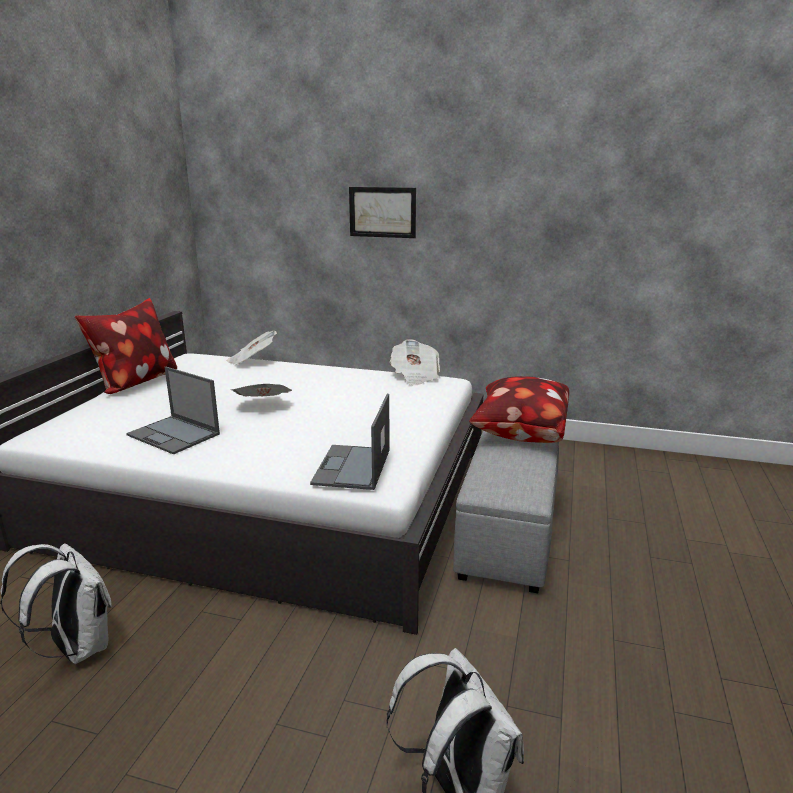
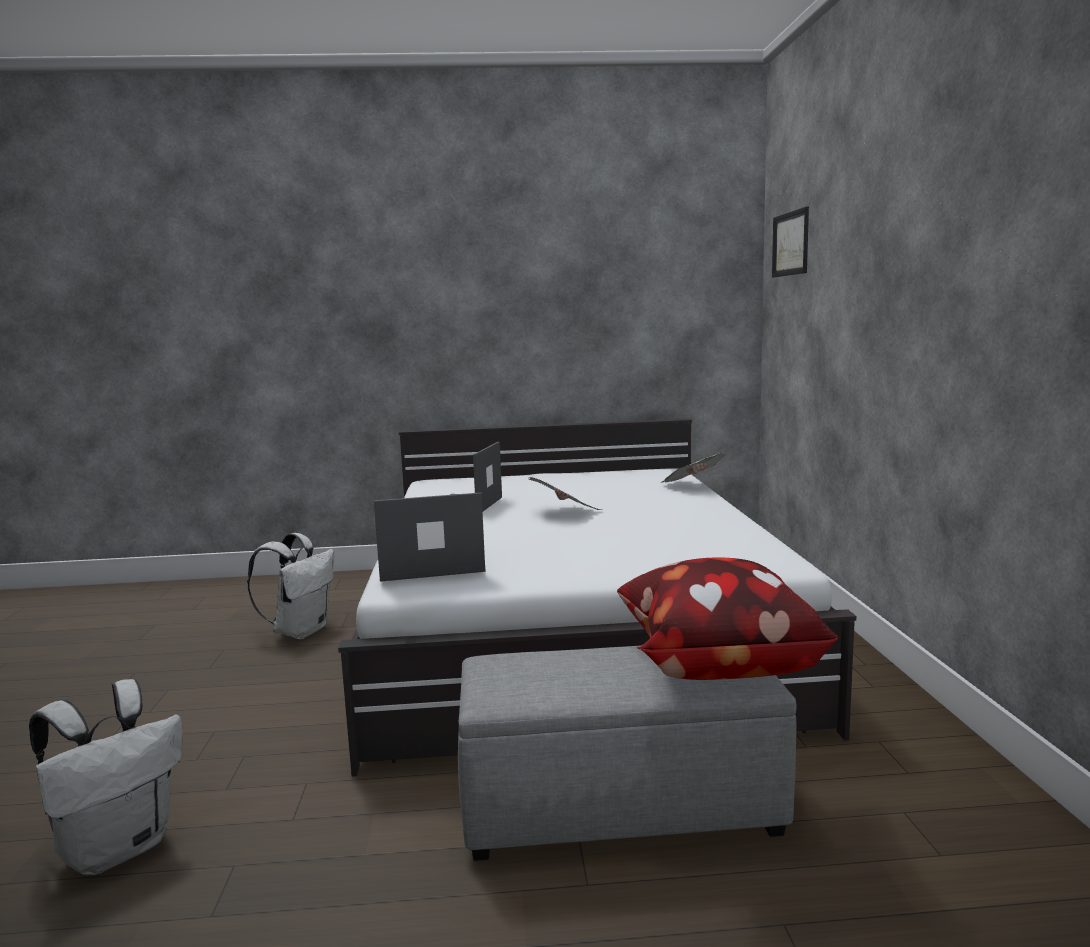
camera: 70 degrees right, 10 degrees down
pillow [75,298,177,394] -> none
picture [349,187,416,238] -> picture moved to [772,206,809,278]
newspaper [390,339,440,385] -> none

